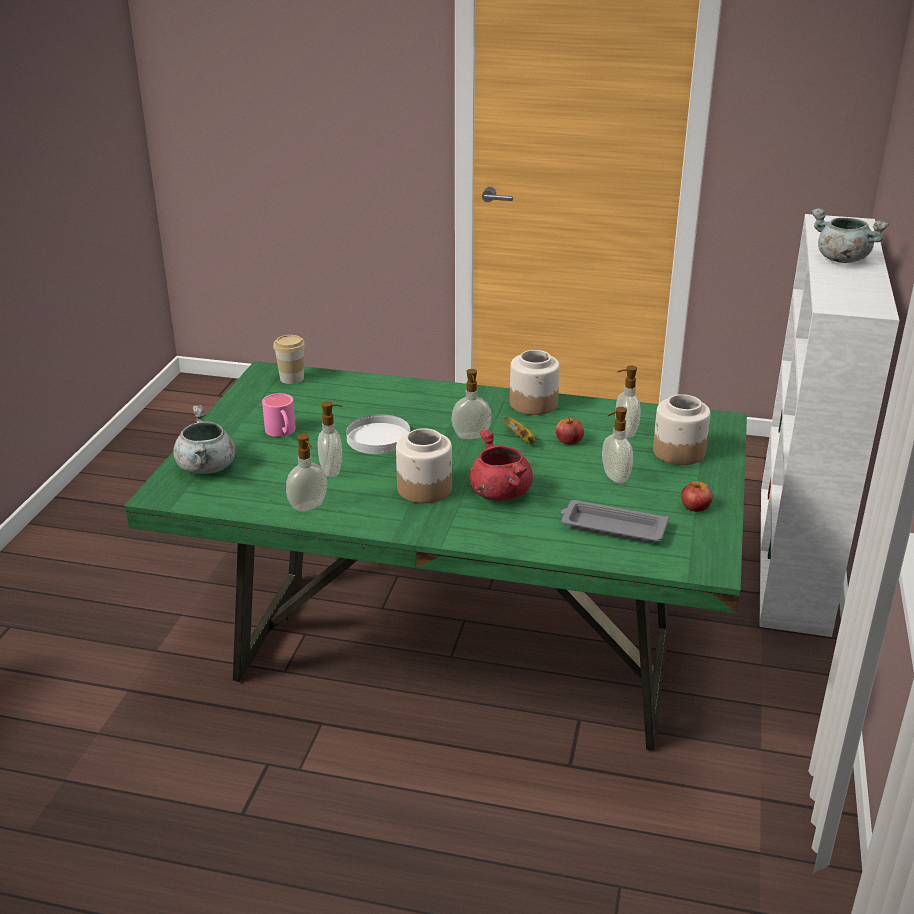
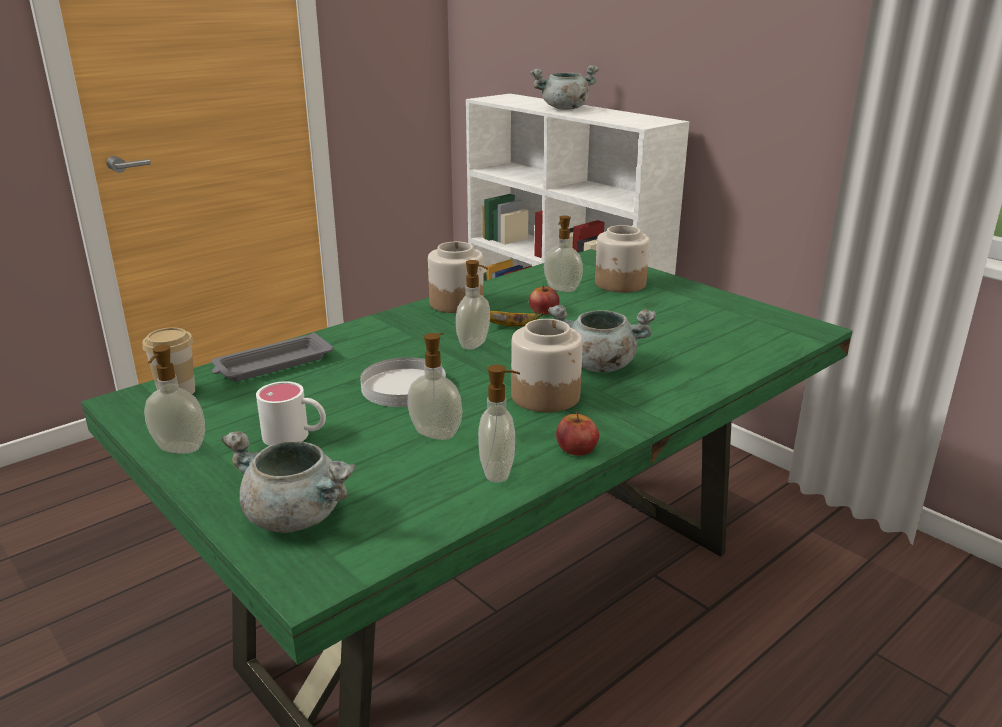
camera: 55 degrees left, 5 degrees down
pink mug [262,393,296,437] -> white mug [256,381,326,446]
red cooking pot [470,430,533,501] -> grey cooking pot [548,305,656,372]
grey tray [561,500,669,543] -> grey tray moved to [211,332,334,381]
soap dispenser [602,407,633,483] -> soap dispenser moved to [144,345,205,454]
apple [681,480,713,512] -> apple moved to [556,412,599,456]

